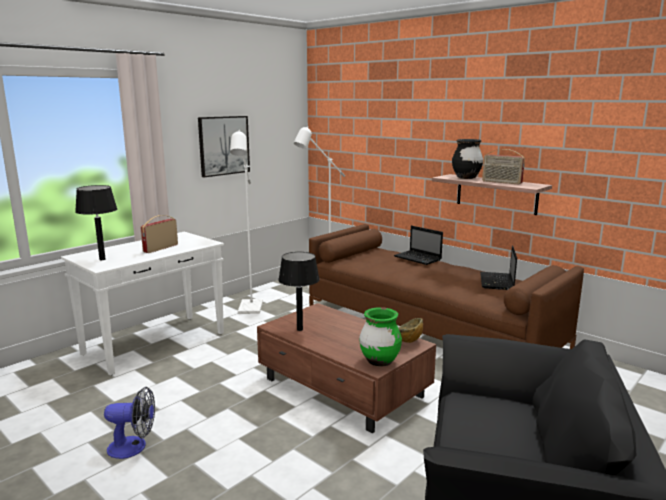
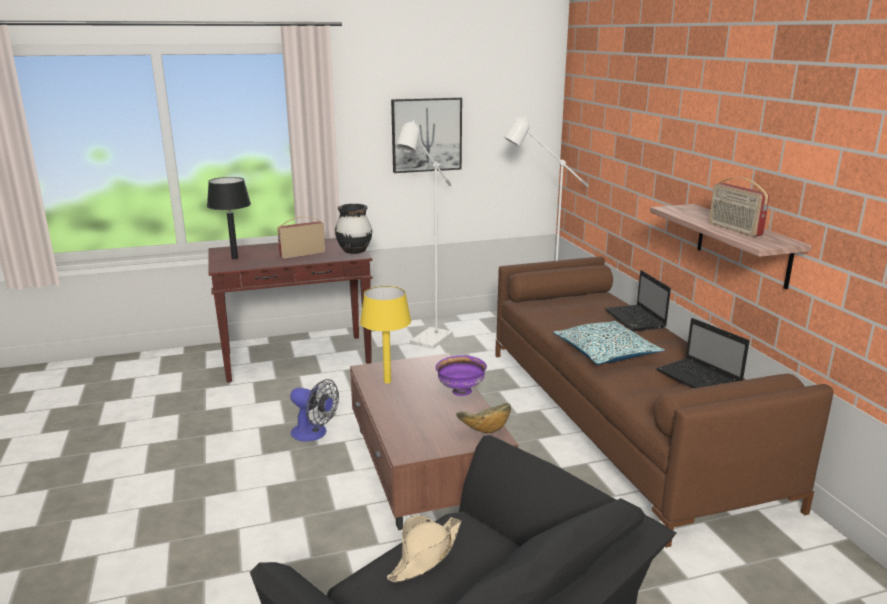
camera: 30 degrees right, 5 degrees up
white console table [61,232,224,376] -> brown console table [208,238,373,383]
fan [104,387,155,459] -> fan moved to [290,379,339,442]
black table lamp [278,252,320,331] -> yellow table lamp [360,286,411,383]
green vase [359,307,402,366] -> none
black vase [452,139,483,179] -> black vase moved to [335,204,372,254]
laptop [480,246,517,290] -> laptop turned 75 degrees counterclockwise [656,318,749,388]
none -> beige hat [387,515,461,582]
none -> purple bowl [435,355,487,396]
none -> pillow [553,321,665,365]

